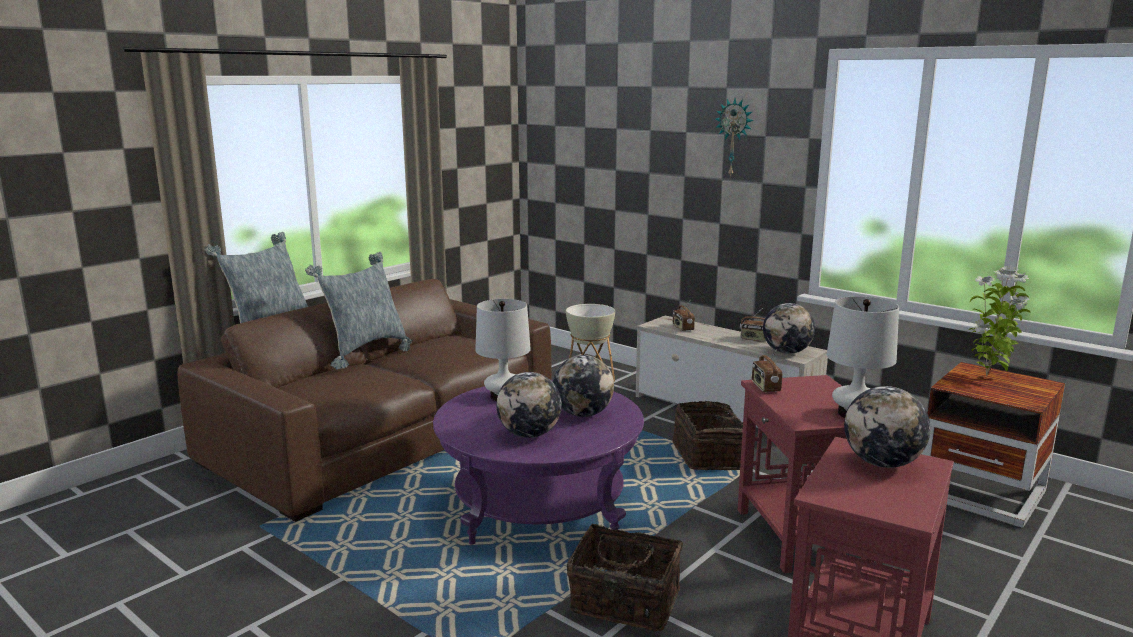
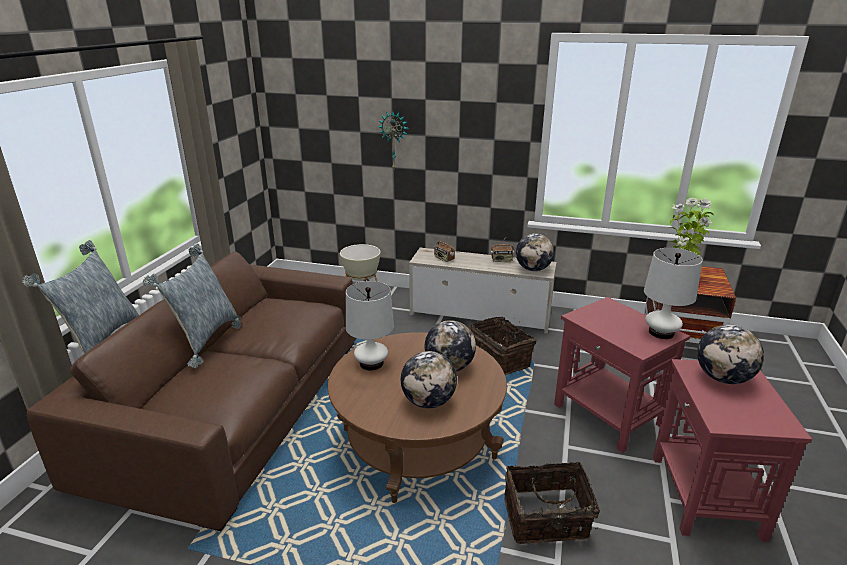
camera: 25 degrees left, 10 degrees up
purple coffee table [433,380,644,545] -> brown coffee table [328,332,507,503]
wall clock [715,98,753,178] -> wall clock moved to [378,111,409,168]
radio [752,349,782,392] -> none

